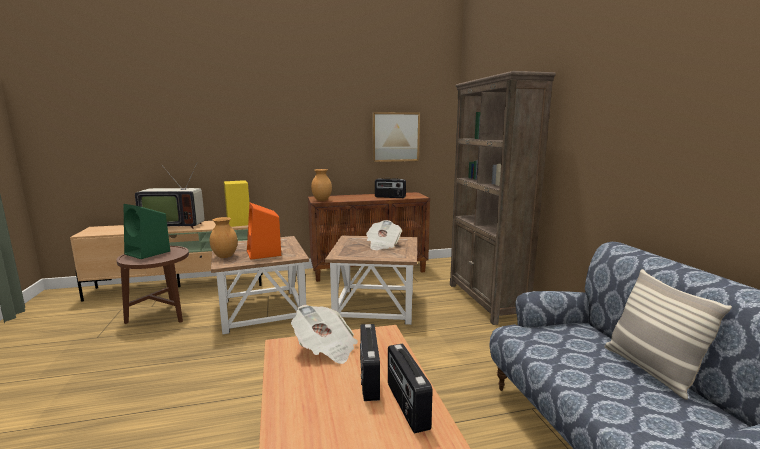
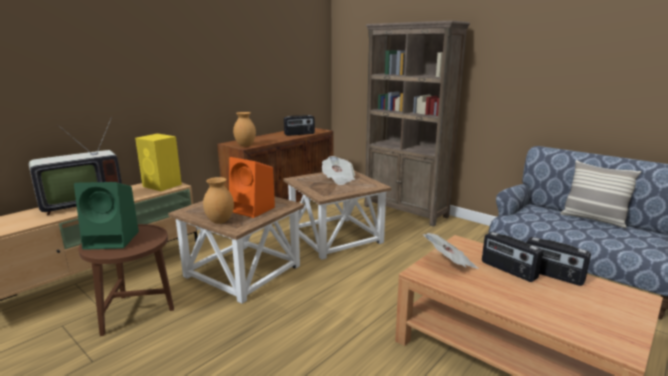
camera: 35 degrees left, 5 degrees up
picture [372,112,420,162] -> none

